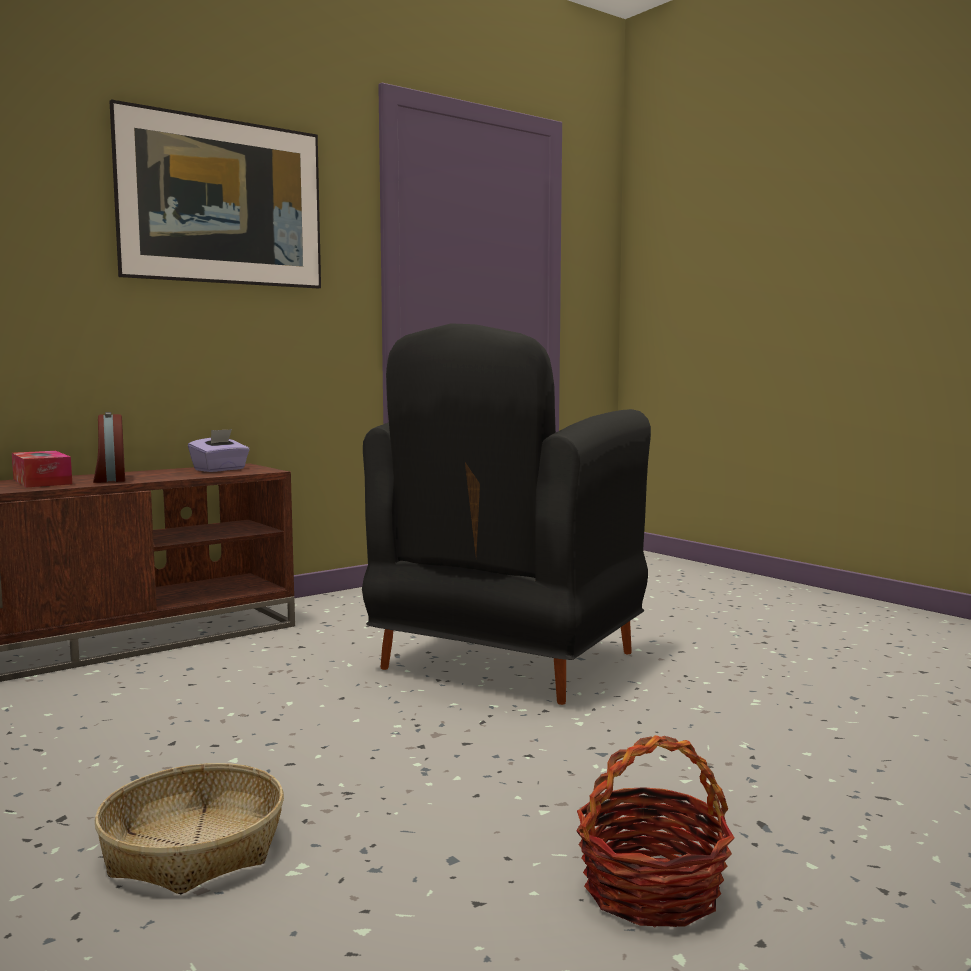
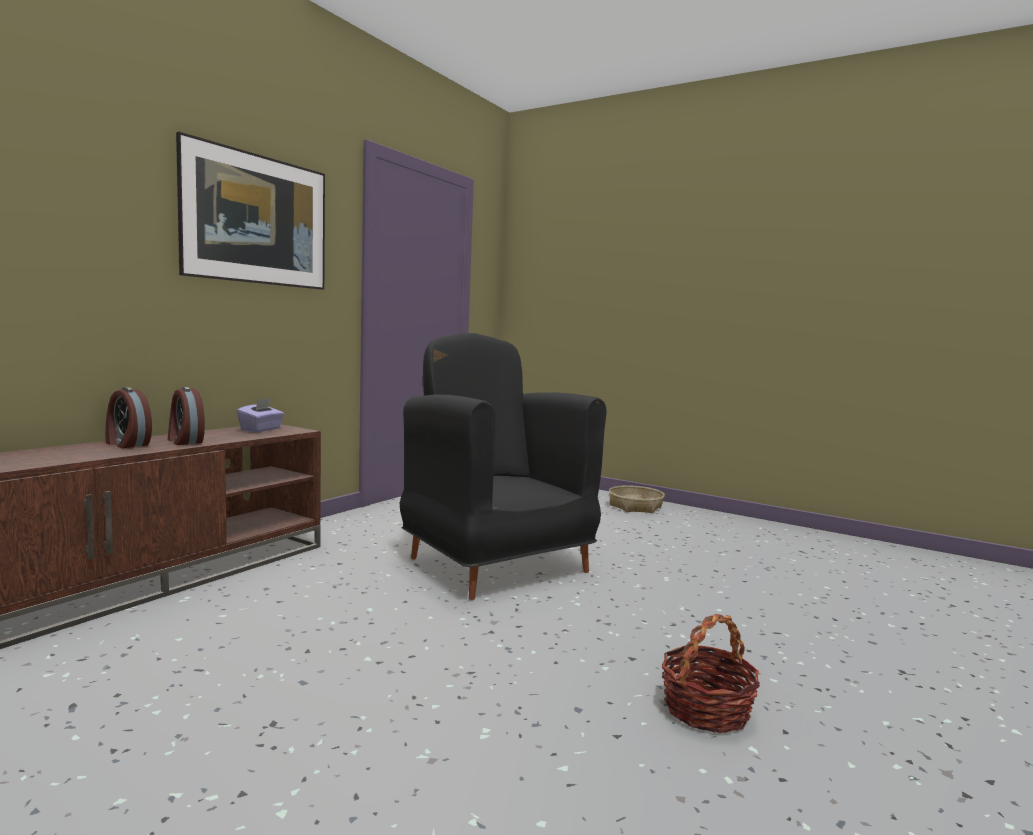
camera: 20 degrees left, 0 degrees up
tissue box [12,451,72,487] -> alarm clock [105,387,152,448]
basket [95,763,284,894] -> basket moved to [609,485,665,513]
black armchair [362,323,651,705] -> black armchair turned 135 degrees clockwise [400,333,607,600]

